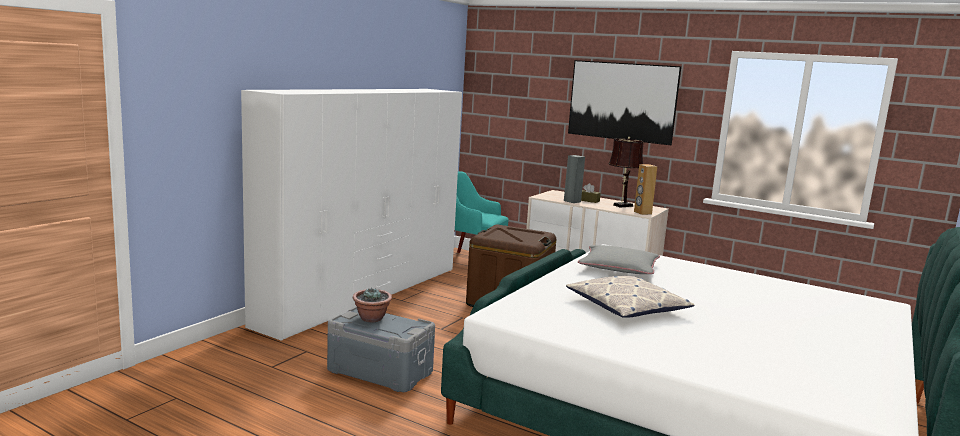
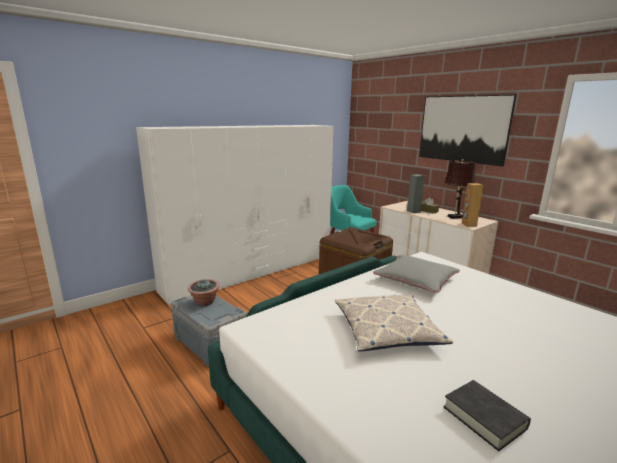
camera: 20 degrees right, 5 degrees up
none -> black book [443,380,531,451]

